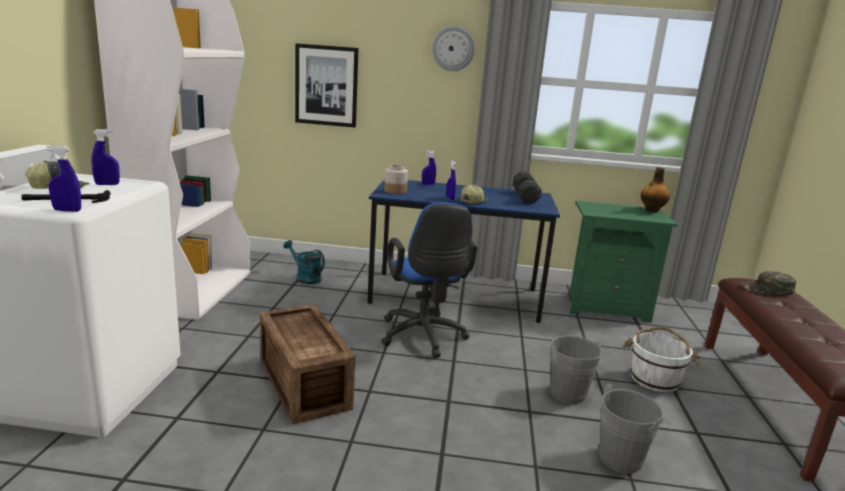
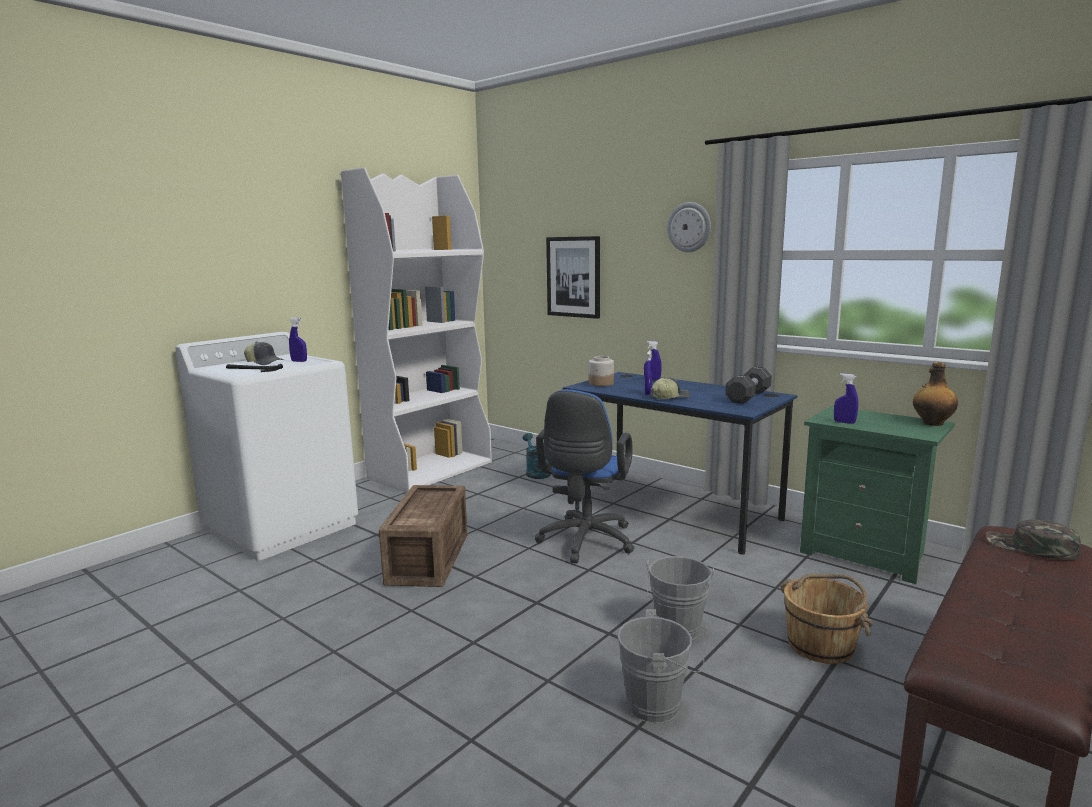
camera: 35 degrees right, 5 degrees down
blue spray bottle [47,145,81,212] -> blue spray bottle moved to [834,373,858,424]
white bucket [623,327,700,392] -> brown bucket [780,574,873,664]

